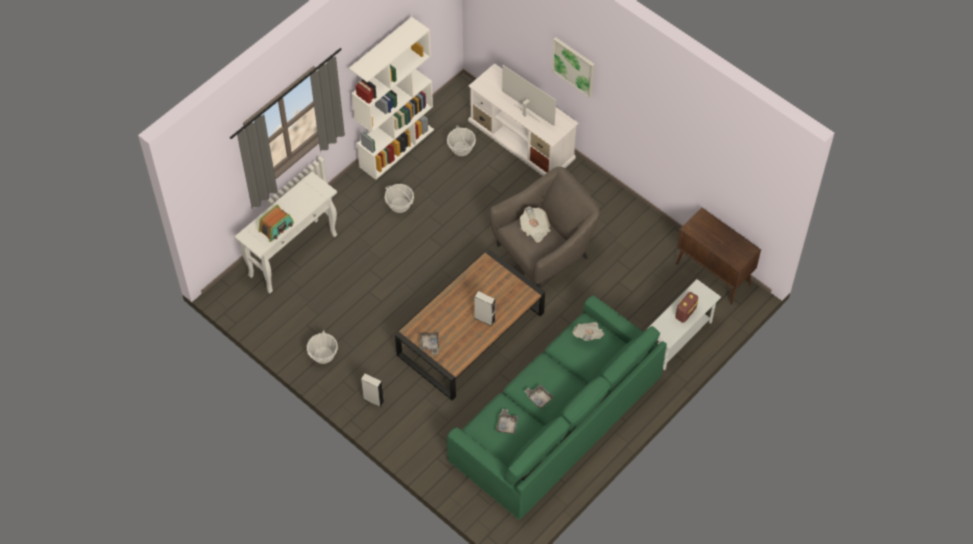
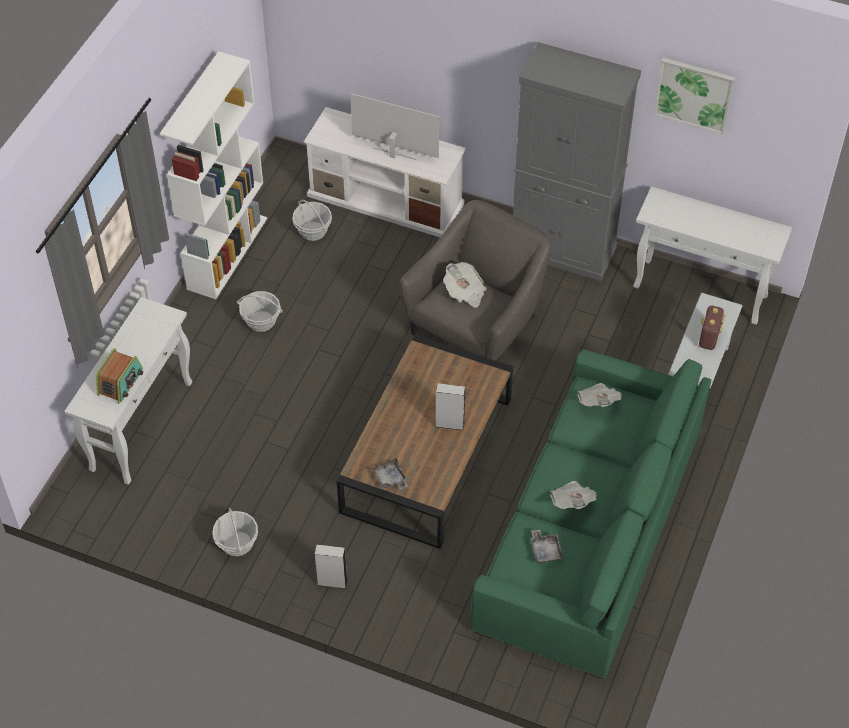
camera: 20 degrees left, 5 degrees down
grey tray [524,384,554,408] -> newspaper [550,481,597,509]
picture [552,37,595,98] -> picture moved to [653,58,735,135]
brown cabinet [676,208,761,304] -> white console table [633,186,792,325]
none -> grey cabinet [513,42,641,281]

